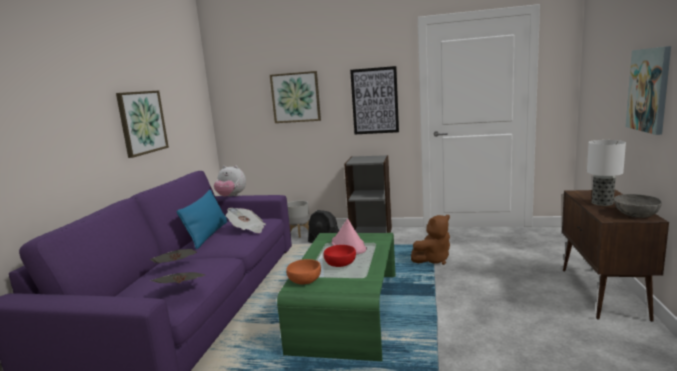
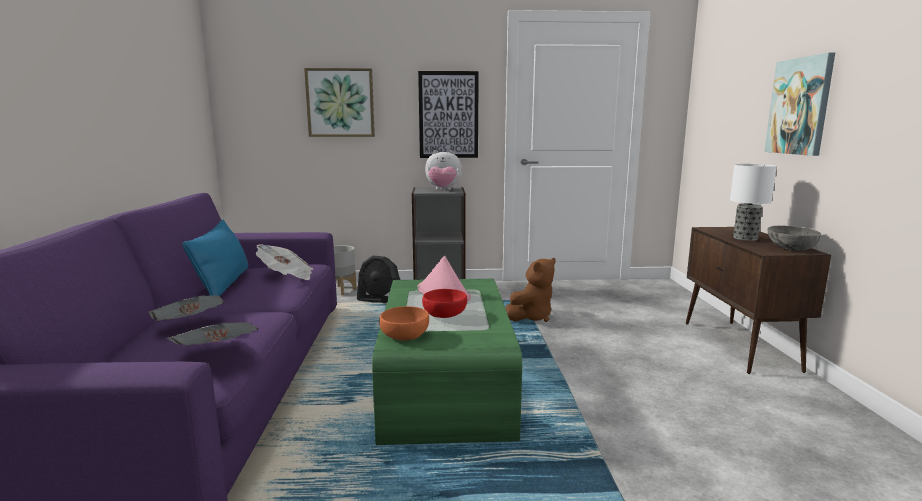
camera: 15 degrees left, 0 degrees up
picture [116,91,169,158] -> none
plush toy [214,165,246,197] -> plush toy moved to [425,150,462,190]

